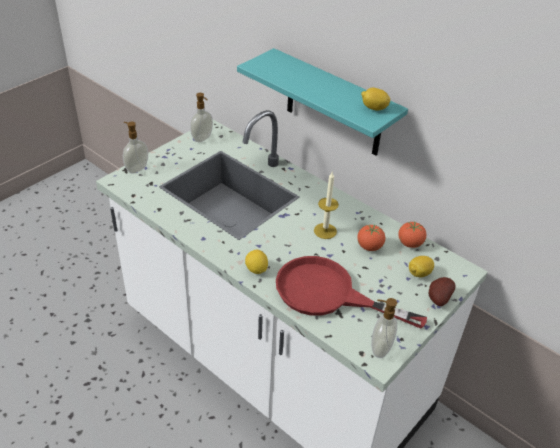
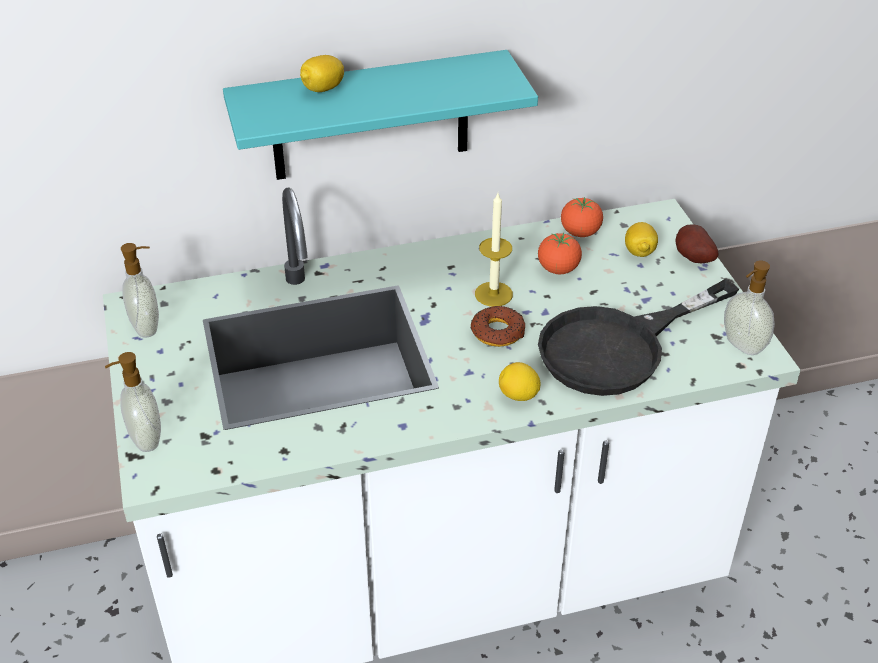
camera: 55 degrees left, 0 degrees up
red frying pan [276,256,427,329] -> black frying pan [538,279,739,396]
lemon [361,88,390,111] -> lemon moved to [300,55,344,92]
none -> donut [471,306,525,347]

